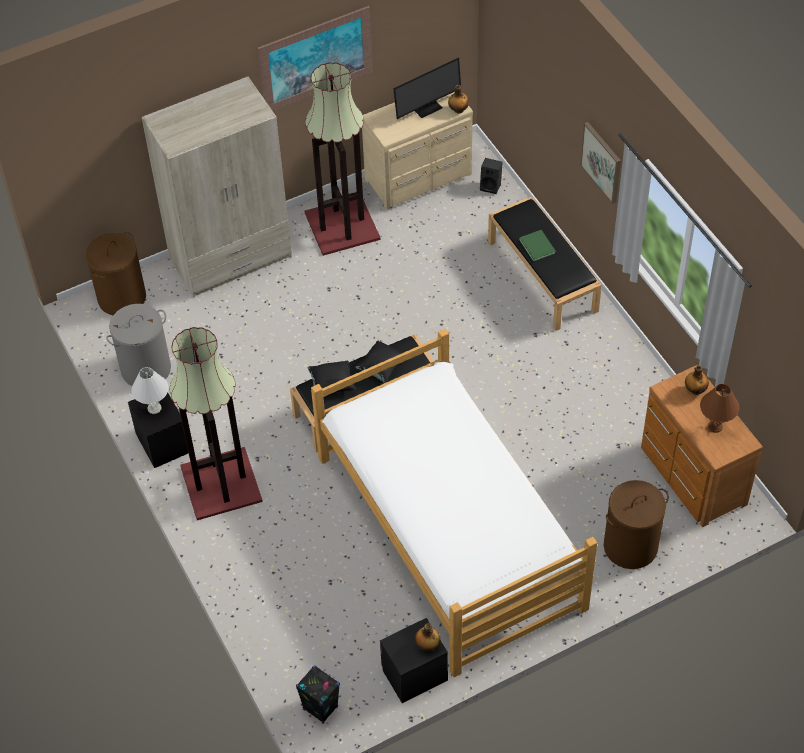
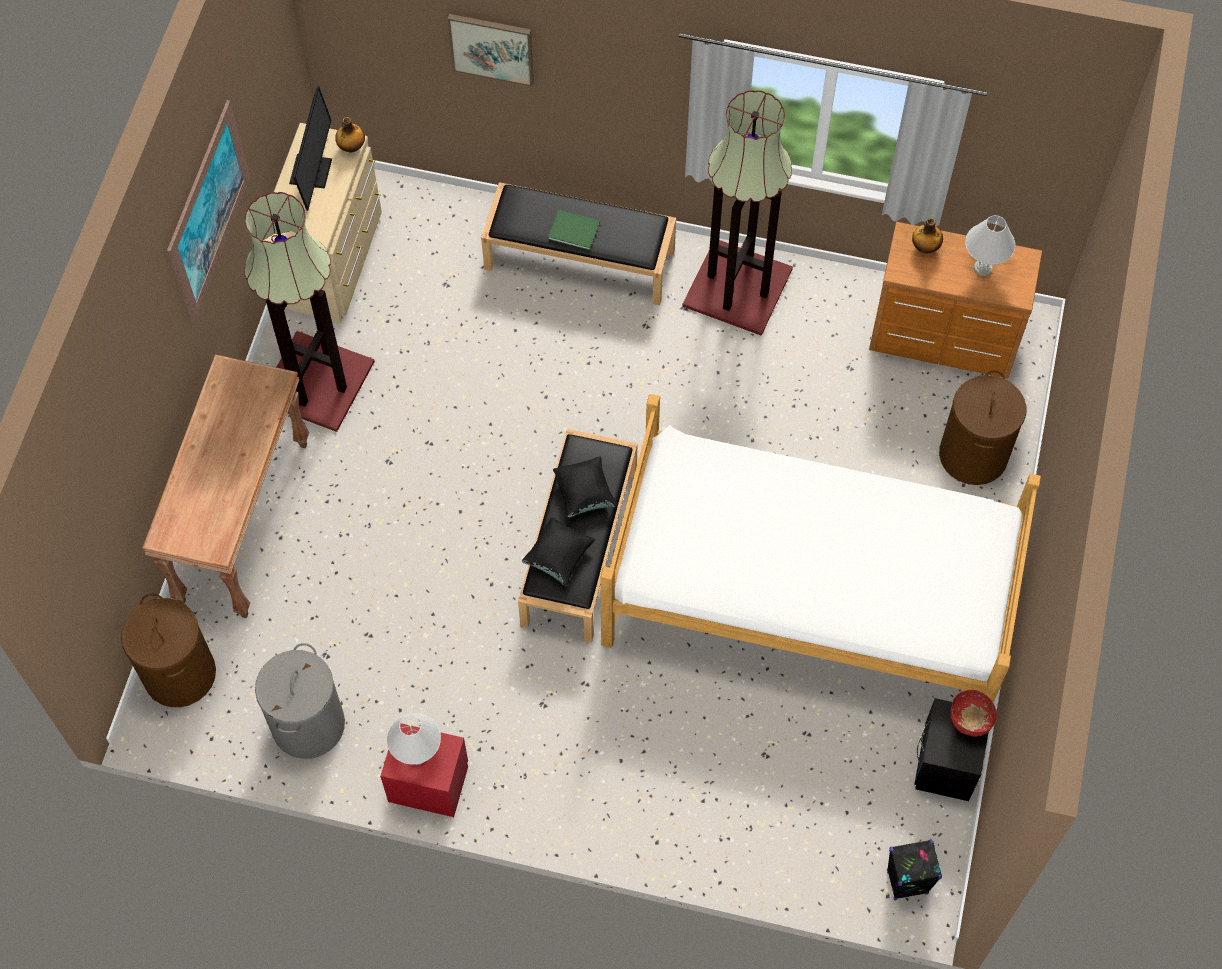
camera: 50 degrees left, 10 degrees up
black nightstand [128,393,188,468] -> red nightstand [380,723,468,817]
beige wardrobe [142,76,292,298] -> brown console table [142,355,309,618]
floor lamp [170,327,263,520] -> floor lamp moved to [682,90,793,336]
bottle [415,623,440,651] -> red bowl [950,690,997,737]
black speaker [480,158,503,194] -> none
picture [580,122,621,204] -> picture moved to [448,14,534,87]
brown table lamp [700,384,739,433] -> white table lamp [965,215,1015,276]

